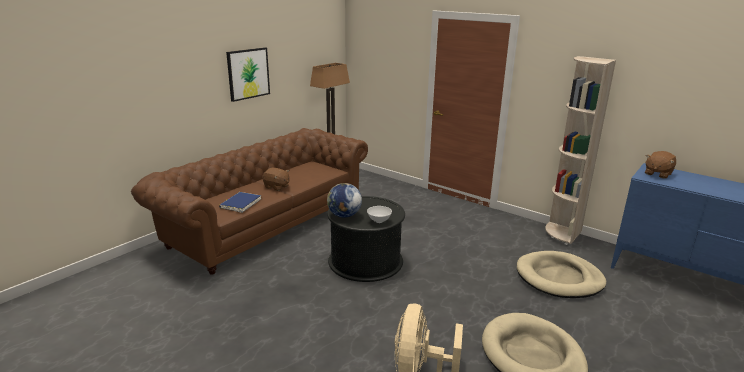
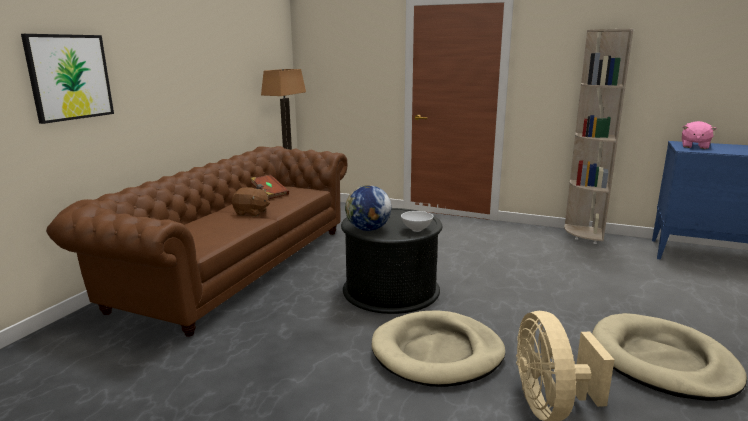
camera: 15 degrees left, 5 degrees down
blue book [219,192,261,213] -> none
picture [226,47,270,102] -> picture moved to [21,34,114,124]
beige dog bed [517,251,606,298] -> beige dog bed moved to [372,310,505,387]
brown plush toy [645,151,676,179] -> pink plush toy [682,121,717,149]
none -> brown book [250,175,289,199]

